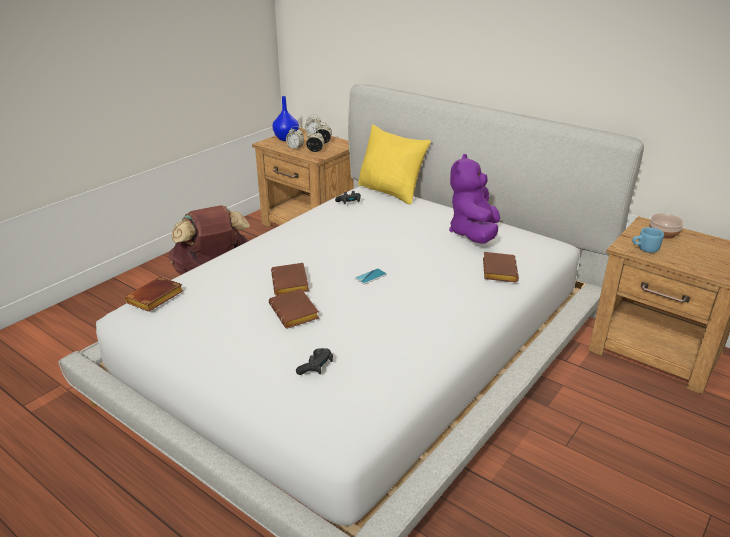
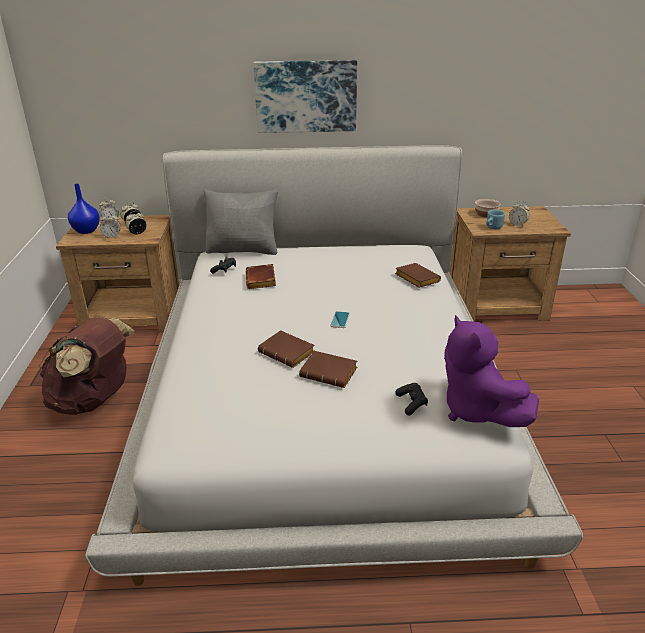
camera: 40 degrees left, 0 degrees up
brown book [124,277,184,312] -> brown book moved to [246,264,276,289]
yellow pillow [358,125,431,204] -> grey pillow [203,189,278,255]
purple plush toy [449,154,500,244] -> purple plush toy moved to [444,315,539,427]
none -> picture [253,60,357,133]
none -> alarm clock [509,201,530,226]

